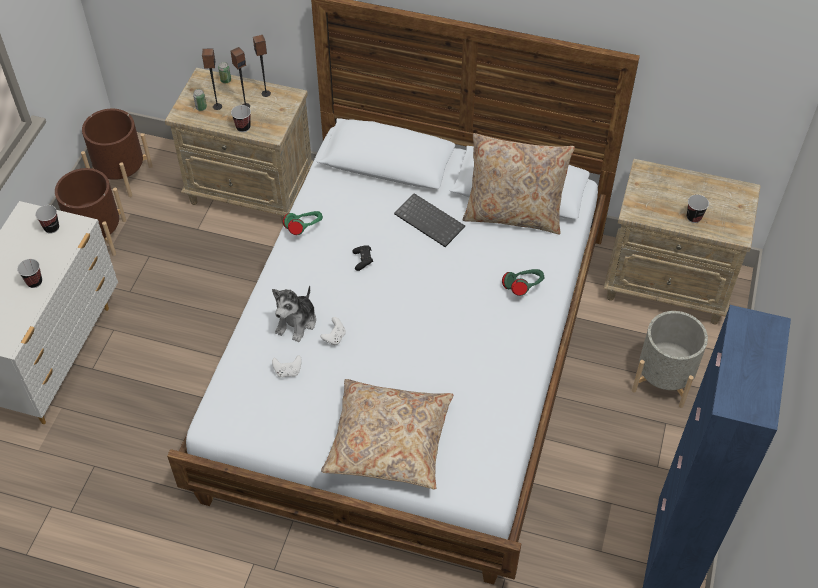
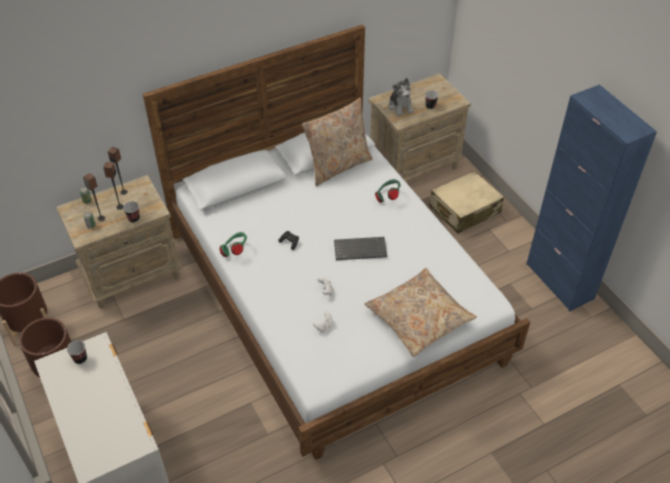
camera: 45 degrees left, 5 degrees down
cup [17,259,42,288] -> none
plush toy [272,285,316,342] -> plush toy moved to [389,78,414,116]
keyboard [394,193,465,247] -> keyboard moved to [334,237,387,260]
grey planter [632,311,708,408] -> beige suitcase [429,171,504,233]

